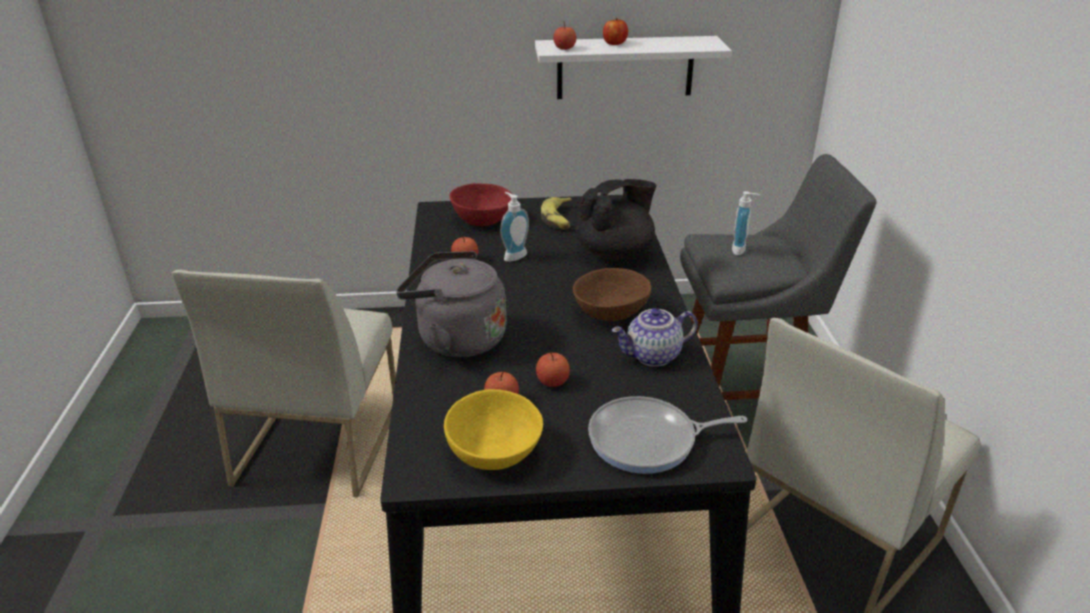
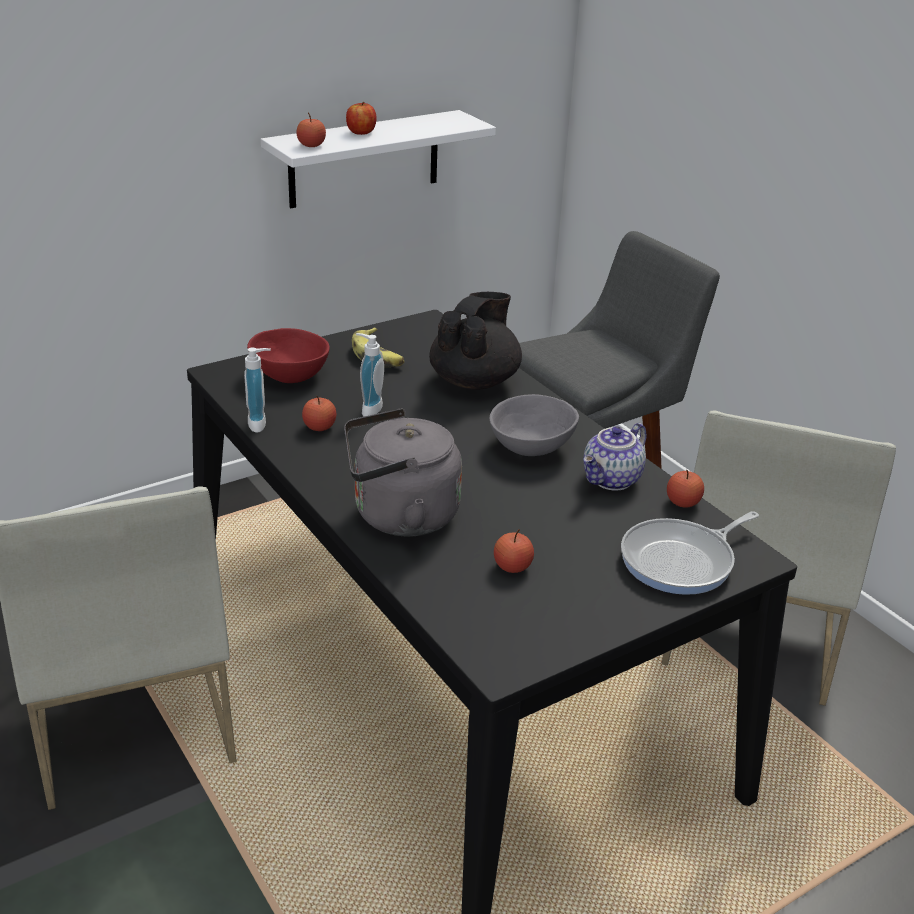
camera: 30 degrees left, 0 degrees up
yellow bowl [444,389,543,470] -> none
apple [536,351,570,387] -> apple moved to [667,469,704,507]
brown bowl [573,268,651,321] -> grey bowl [490,394,579,456]
soap dispenser [732,191,760,255] -> soap dispenser moved to [244,348,271,433]

